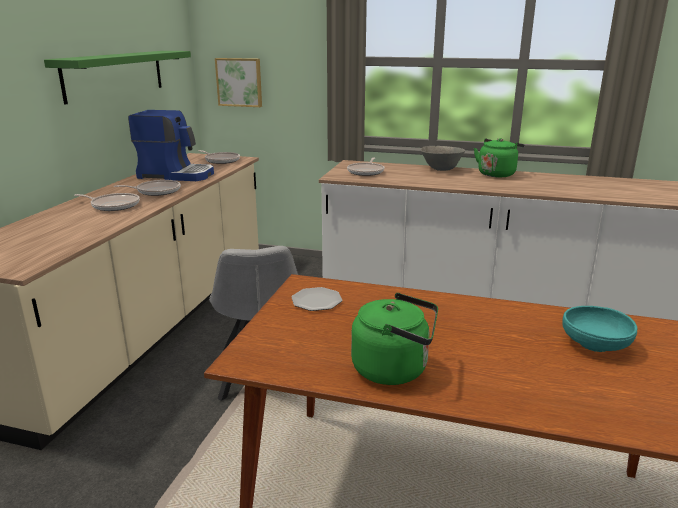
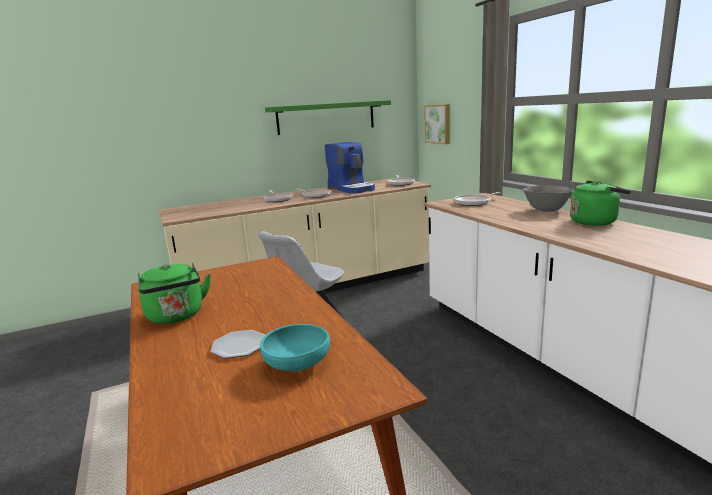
camera: 50 degrees right, 5 degrees down
plate [292,287,343,311] -> plate moved to [210,330,265,358]

